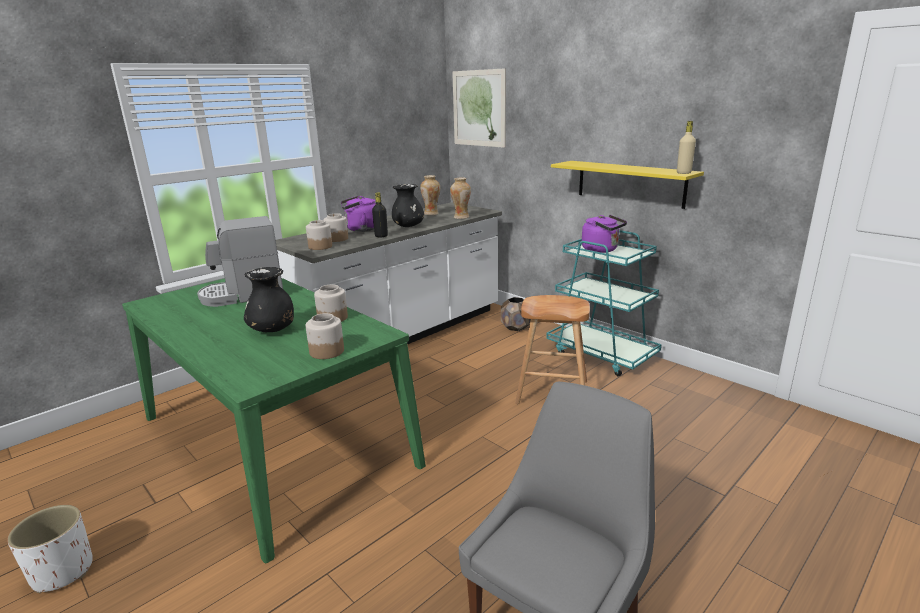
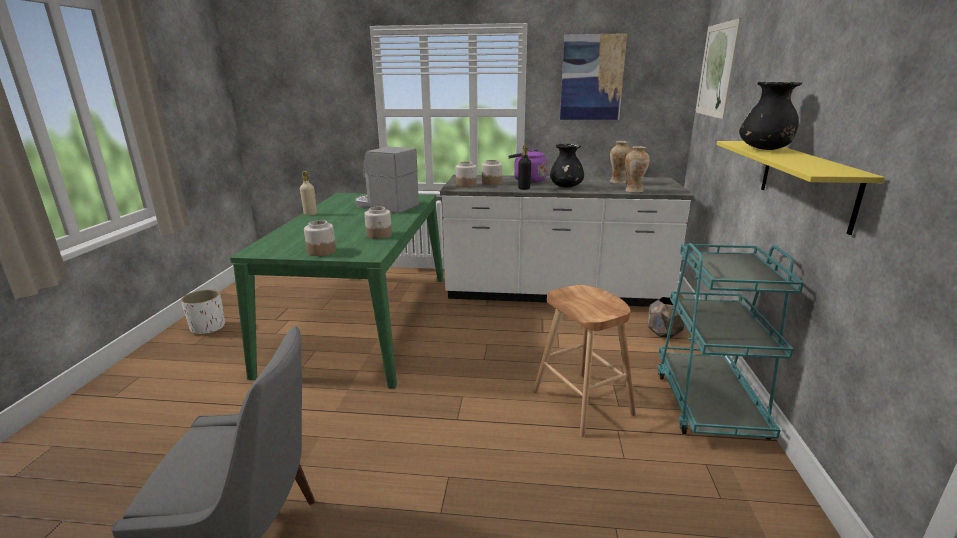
camera: 50 degrees right, 0 degrees up
black vase [244,267,294,332] -> black vase moved to [739,82,802,150]
purple kettle [582,215,627,253] -> none
beige bottle [677,121,696,174] -> beige bottle moved to [300,171,317,216]
none -> picture [560,33,627,120]

